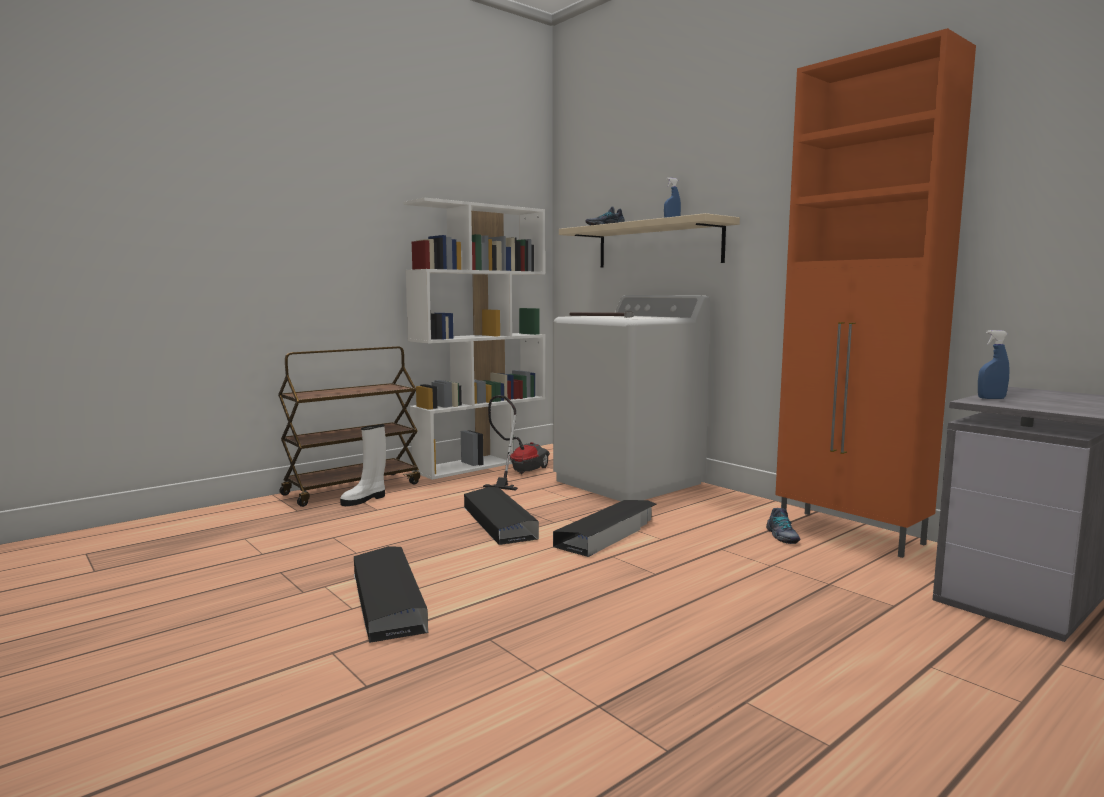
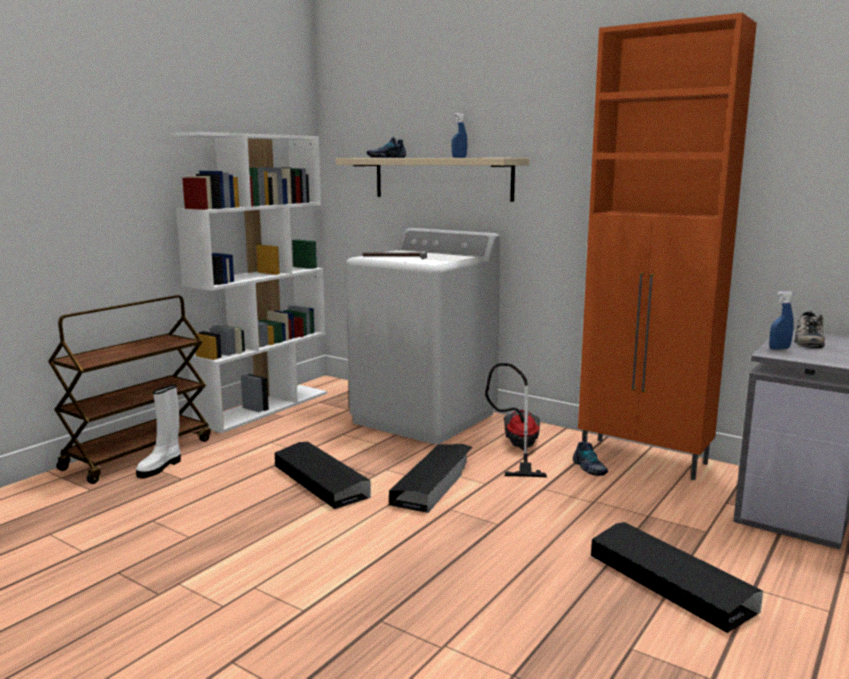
camera: 15 degrees left, 5 degrees up
black storage box [354,546,429,643] -> black storage box moved to [591,522,763,633]
vacuum cleaner [483,395,550,490] -> vacuum cleaner moved to [485,363,547,477]
none -> shoe [794,310,825,348]

